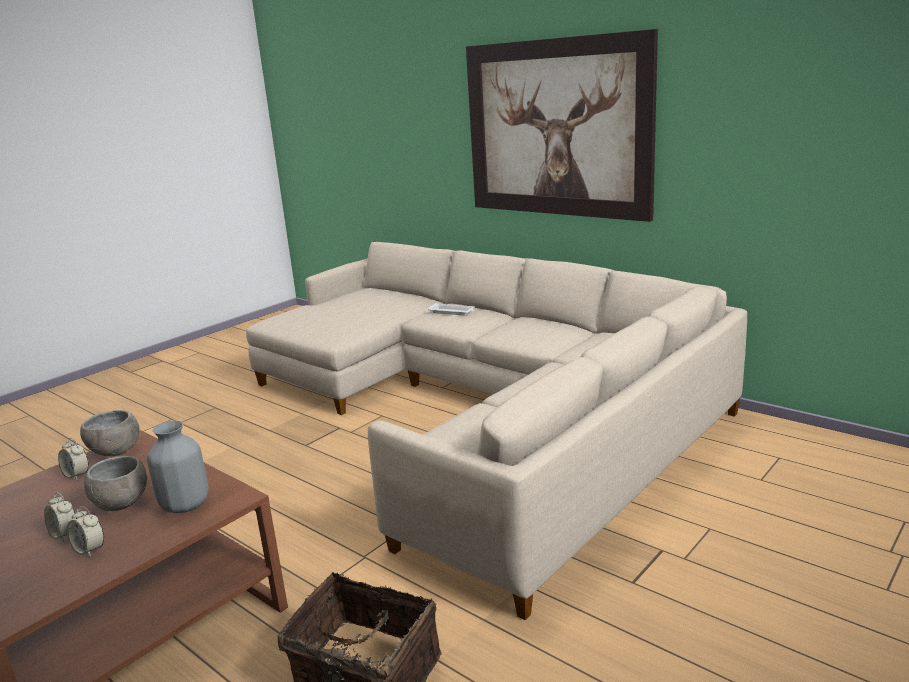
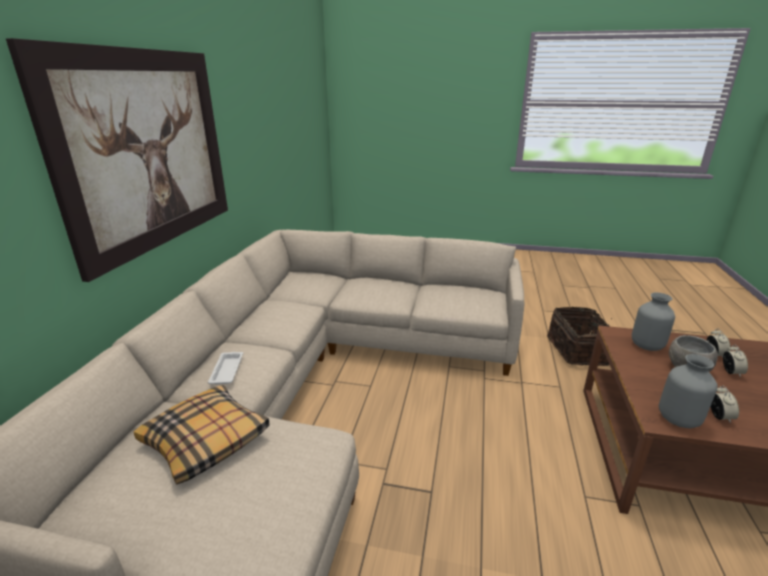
camera: 120 degrees left, 5 degrees up
grey bowl [80,410,140,456] -> grey vase [659,354,718,428]
none -> pillow [134,385,269,485]

